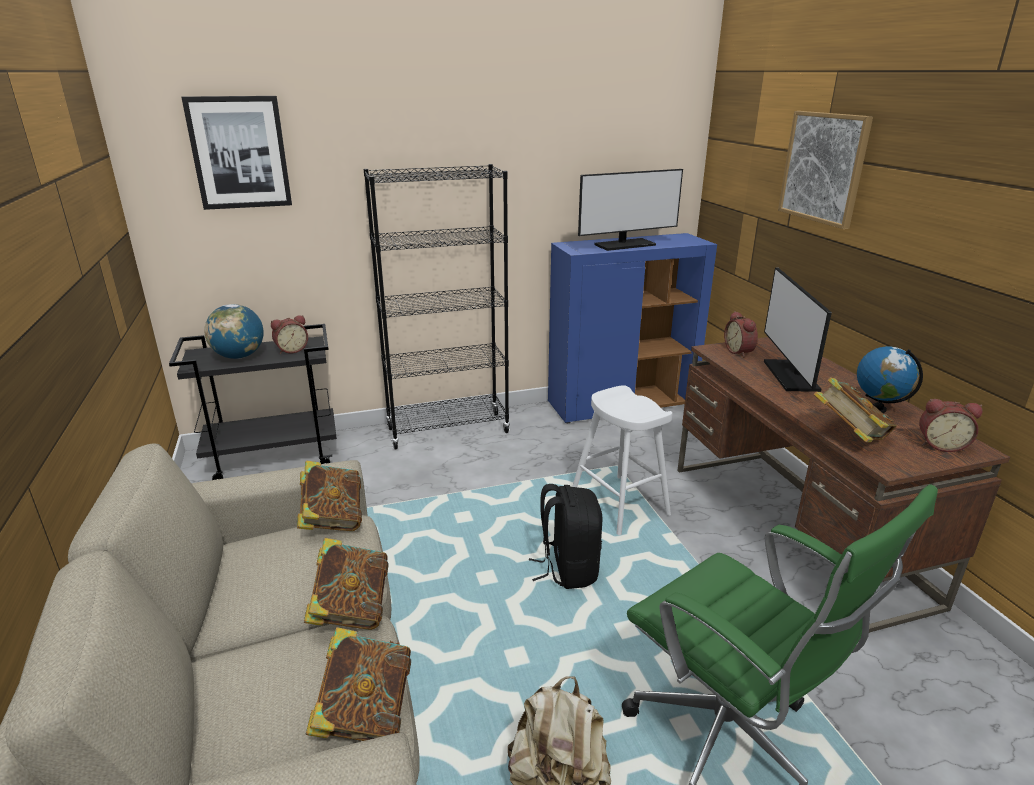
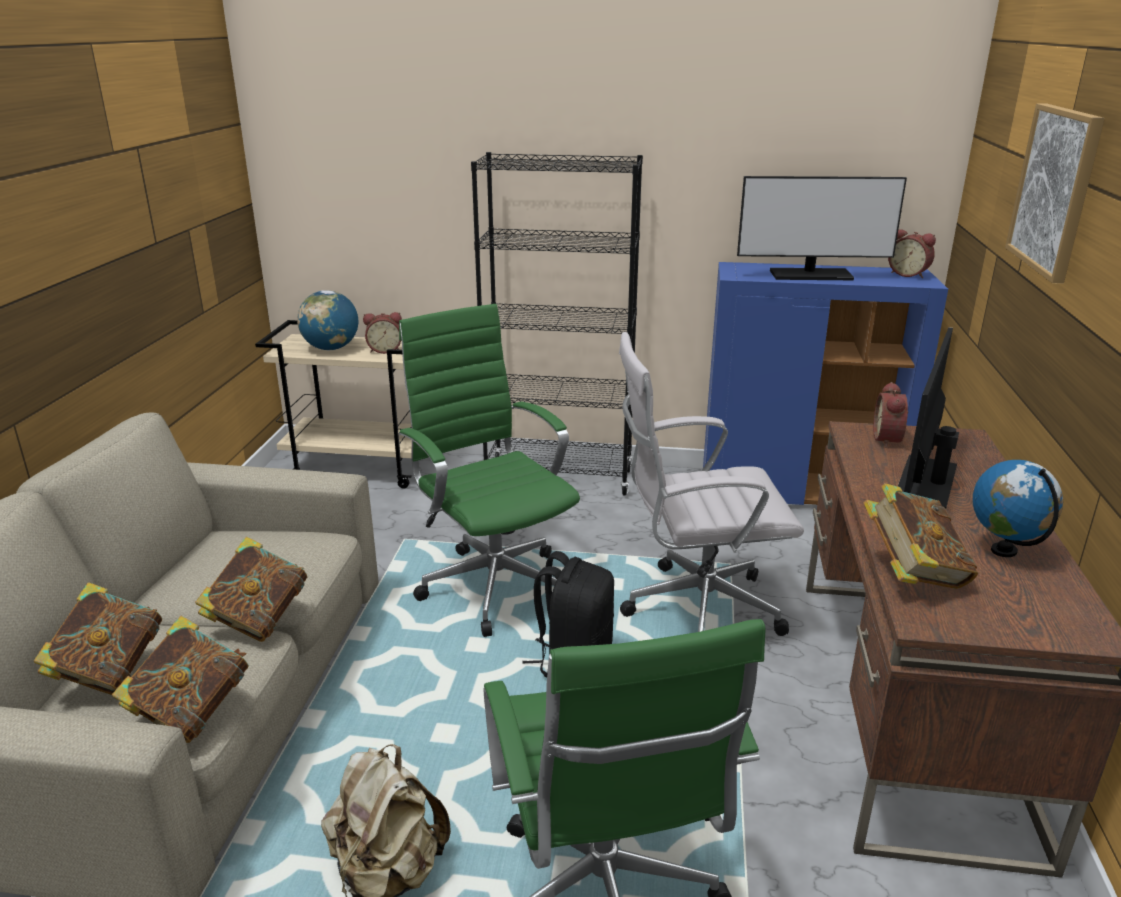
camera: 25 degrees right, 0 degrees up
black cart [169,324,337,480] -> beige cart [255,320,412,489]
picture [182,96,292,210] -> none
book [297,461,362,531] -> book moved to [34,582,163,695]
white stool [572,385,672,535] -> white office chair [619,332,804,636]
alarm clock [919,399,983,452] -> alarm clock moved to [888,229,936,278]
none -> green office chair [399,304,580,637]

